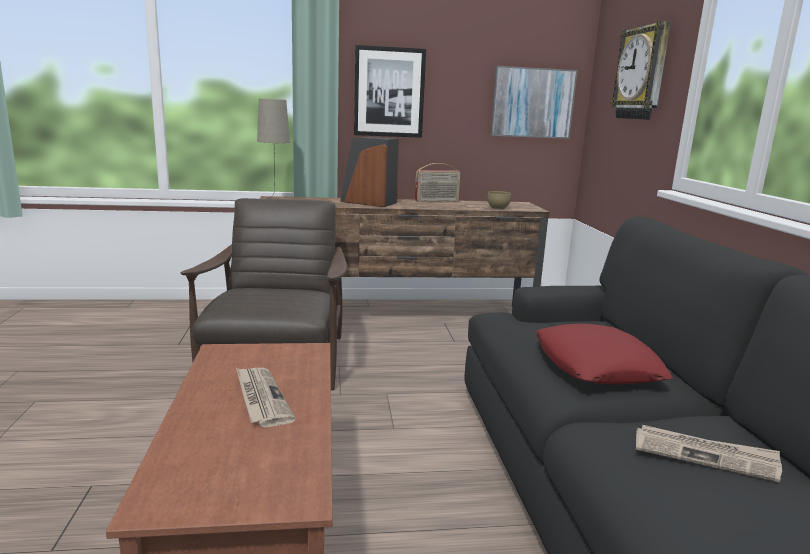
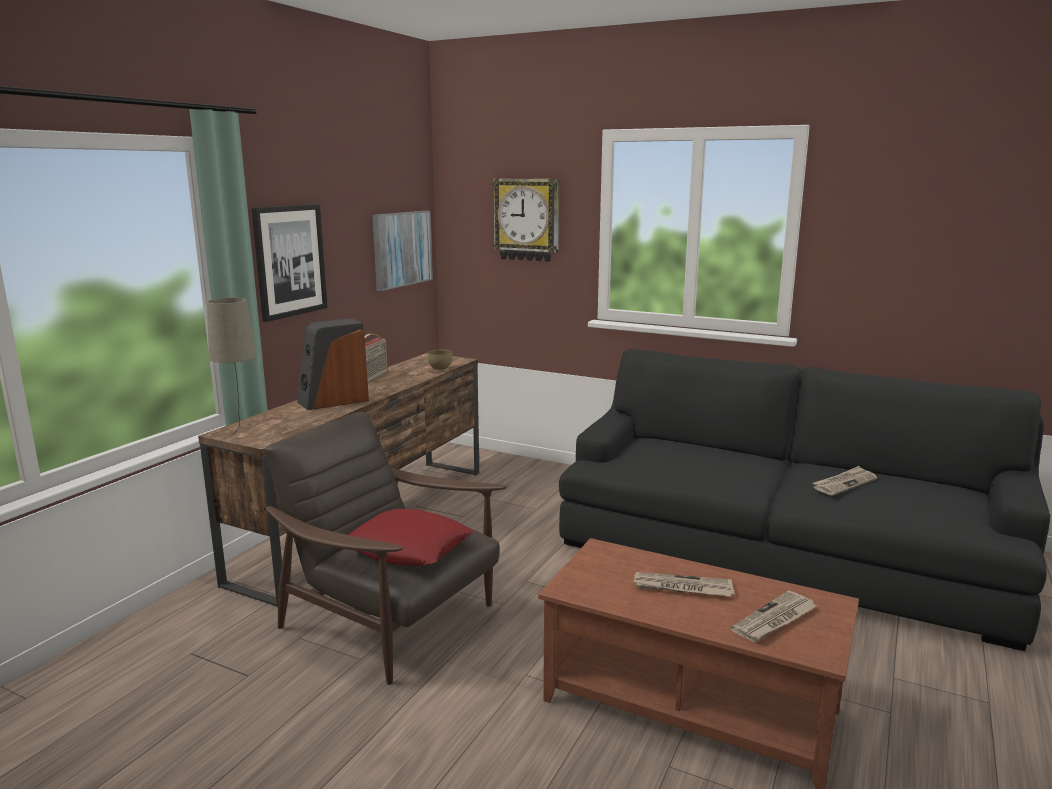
camera: 55 degrees left, 0 degrees up
red pillow [536,324,672,384] -> red pillow moved to [348,509,473,566]
none -> newspaper [731,590,817,642]

